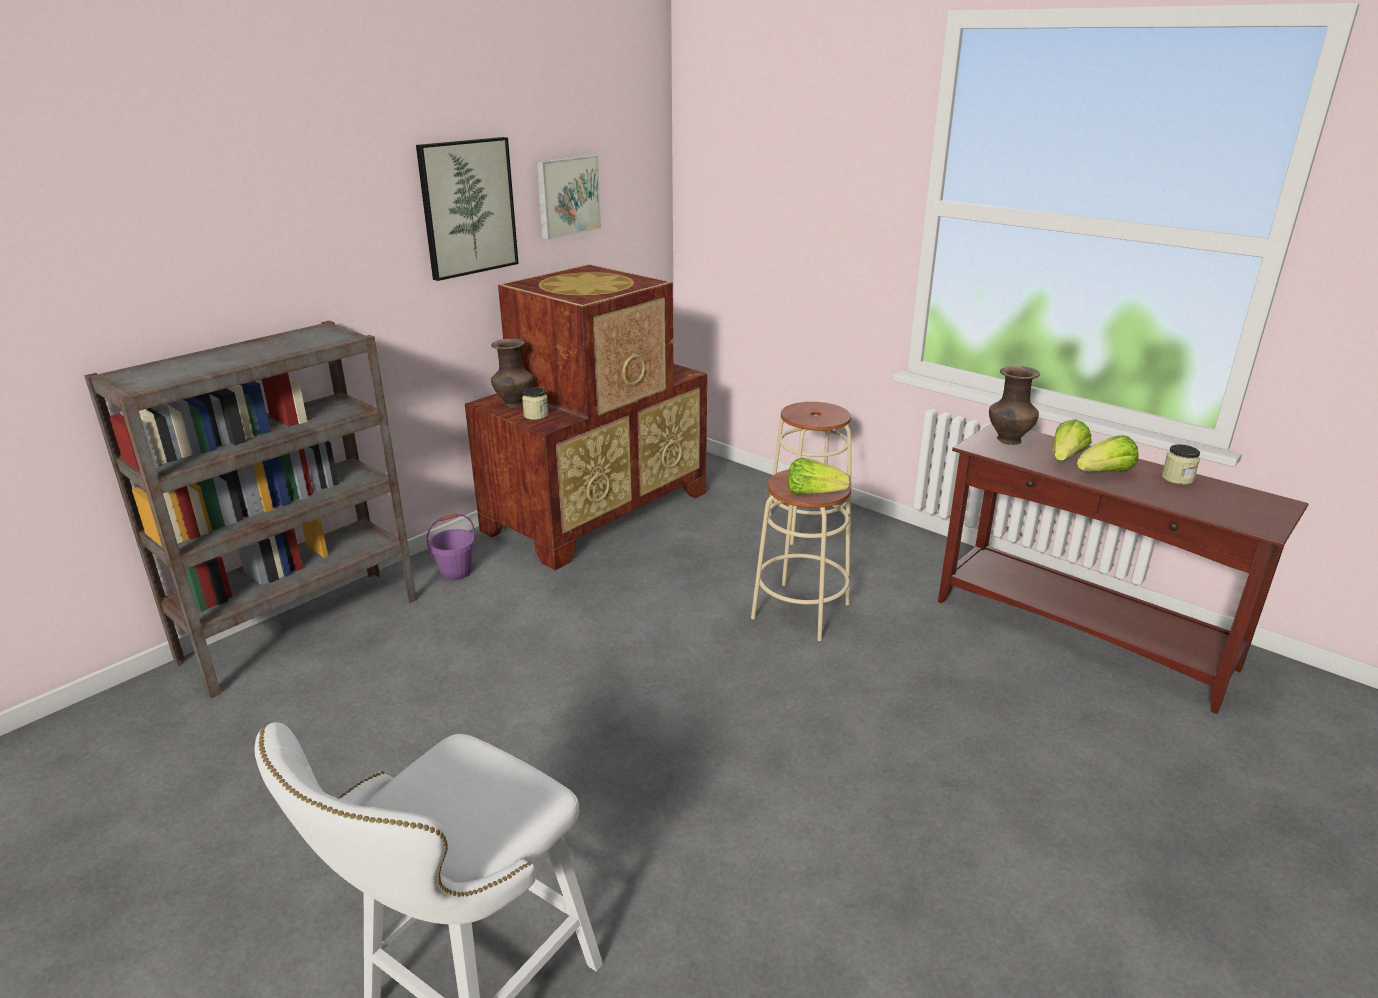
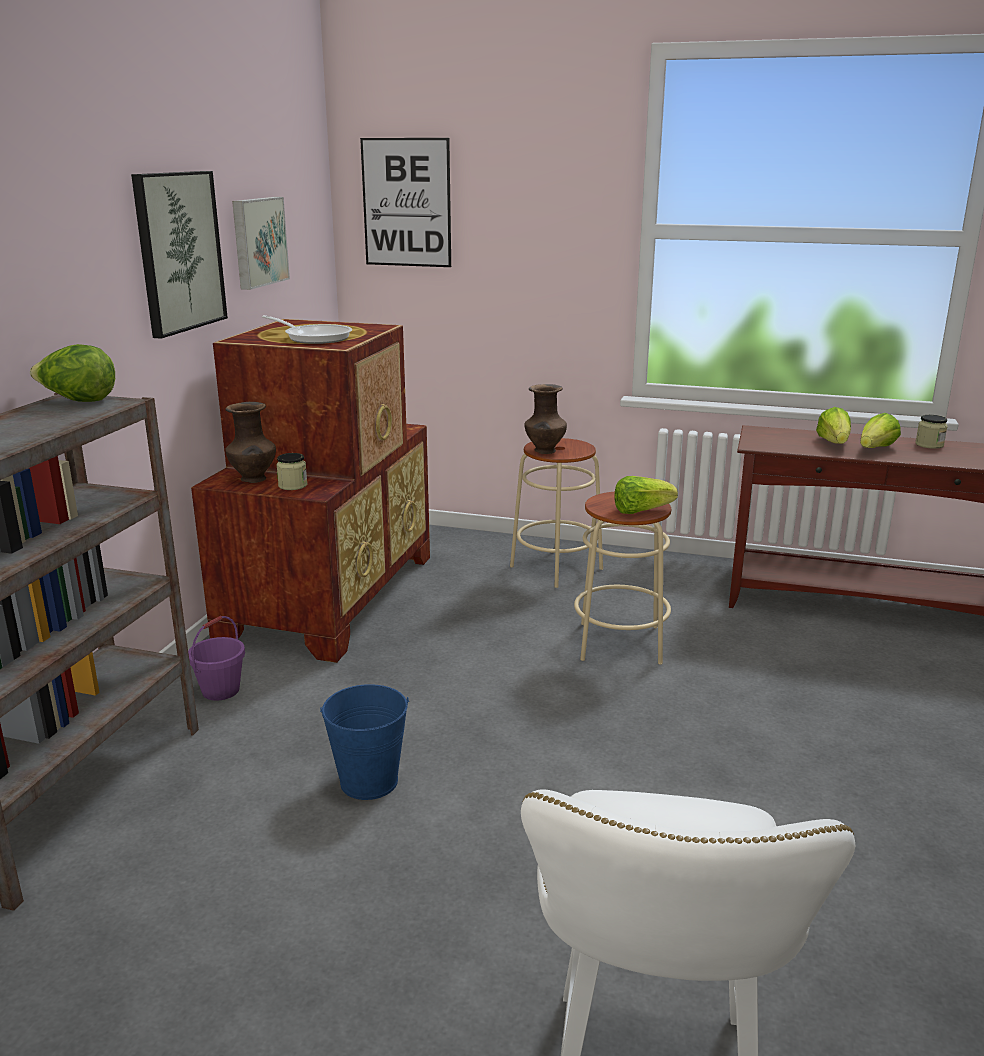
camera: 25 degrees left, 5 degrees down
brown vase [989,366,1040,445] -> brown vase moved to [524,384,567,454]
none -> lettuce [30,344,115,402]
none -> frying pan [262,315,352,344]
none -> blue bucket [320,684,409,800]
none -> picture [360,138,451,267]

